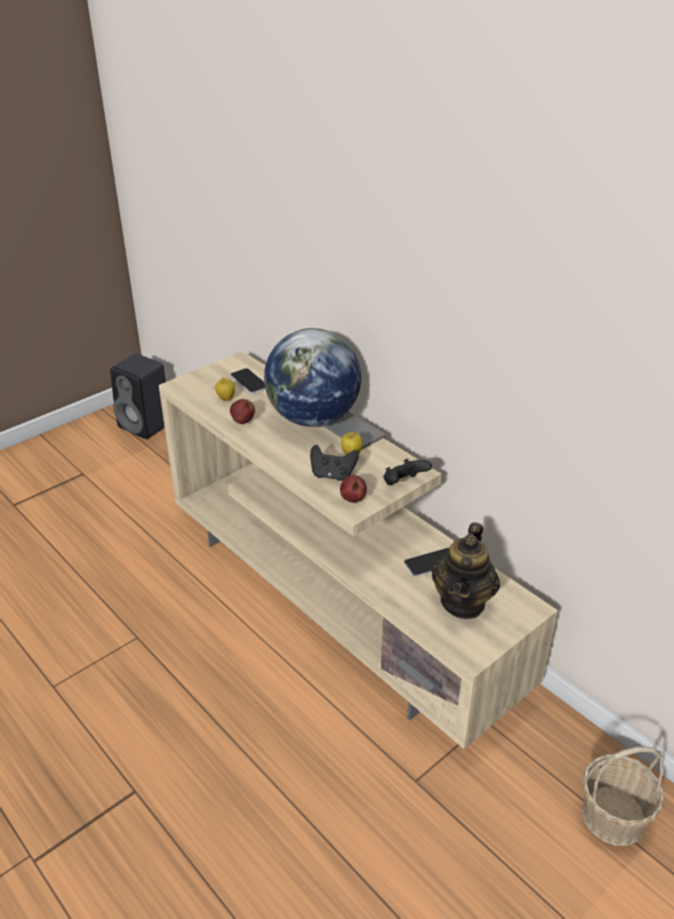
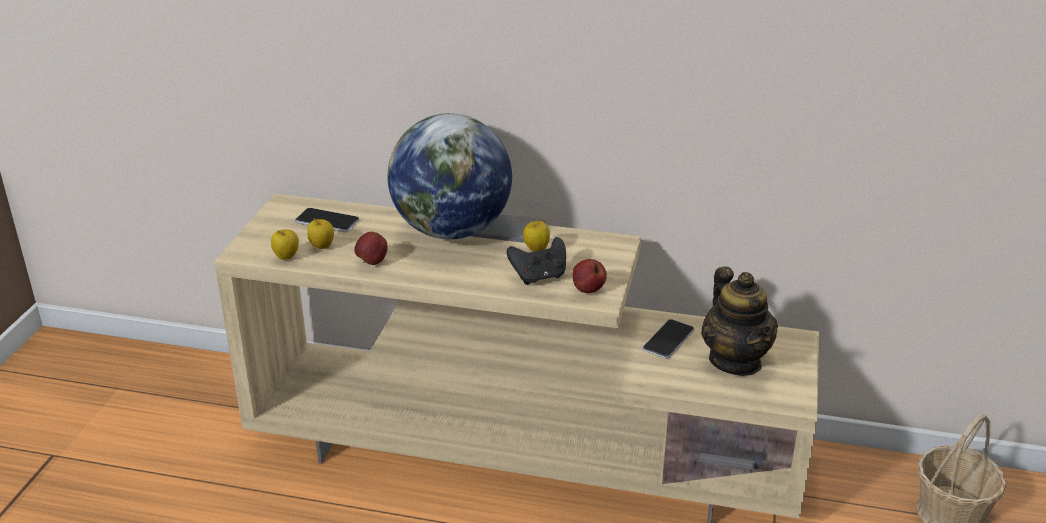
camera: 35 degrees left, 5 degrees down
black speaker [110,354,166,439] -> none
black game controller [383,459,432,485] -> none
none -> apple [271,230,299,260]

